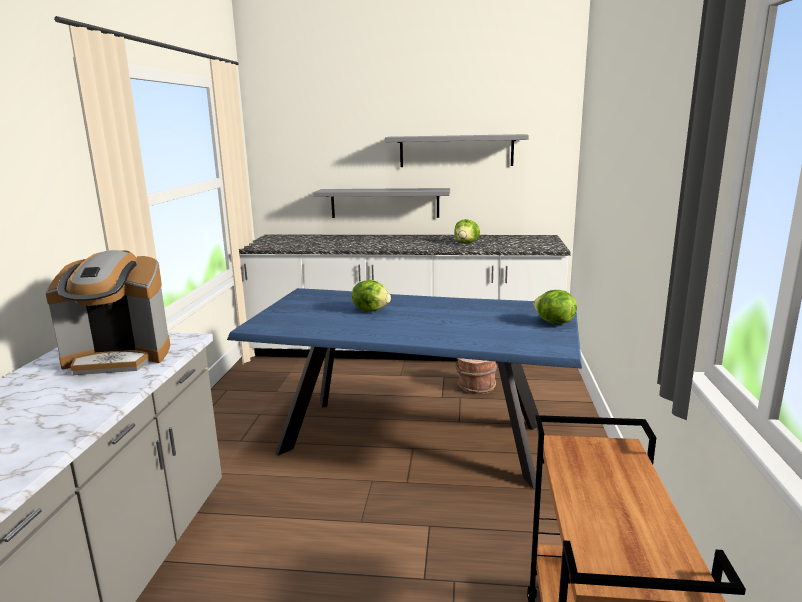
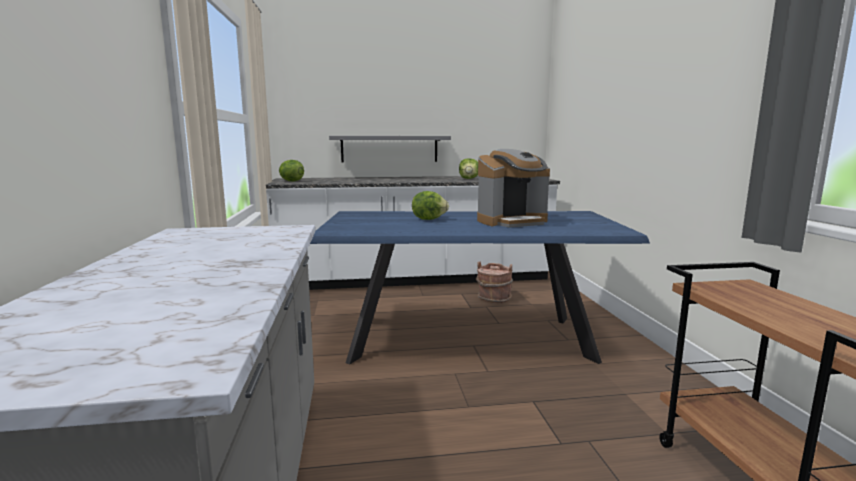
camera: 15 degrees left, 5 degrees down
coffee machine [45,250,170,375] -> coffee machine moved to [477,149,550,228]
grey shelf [385,134,529,167] -> none
lettuce [534,290,577,324] -> lettuce moved to [279,160,304,181]

